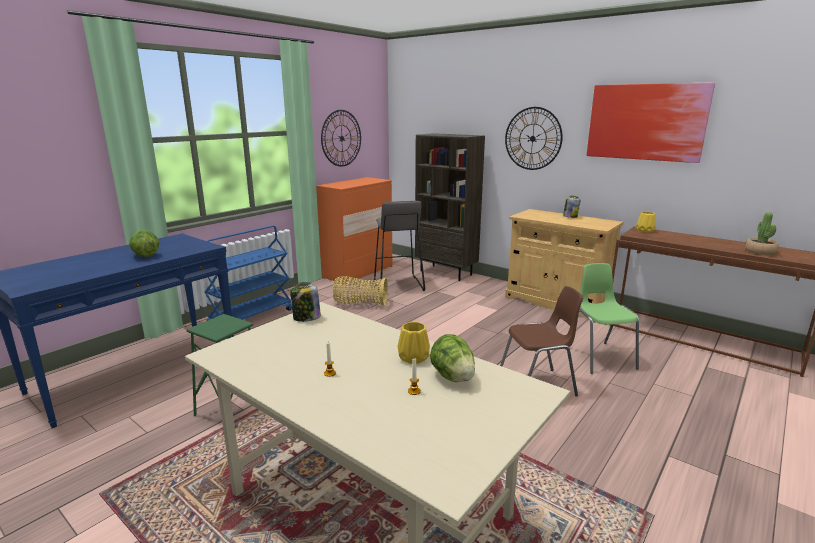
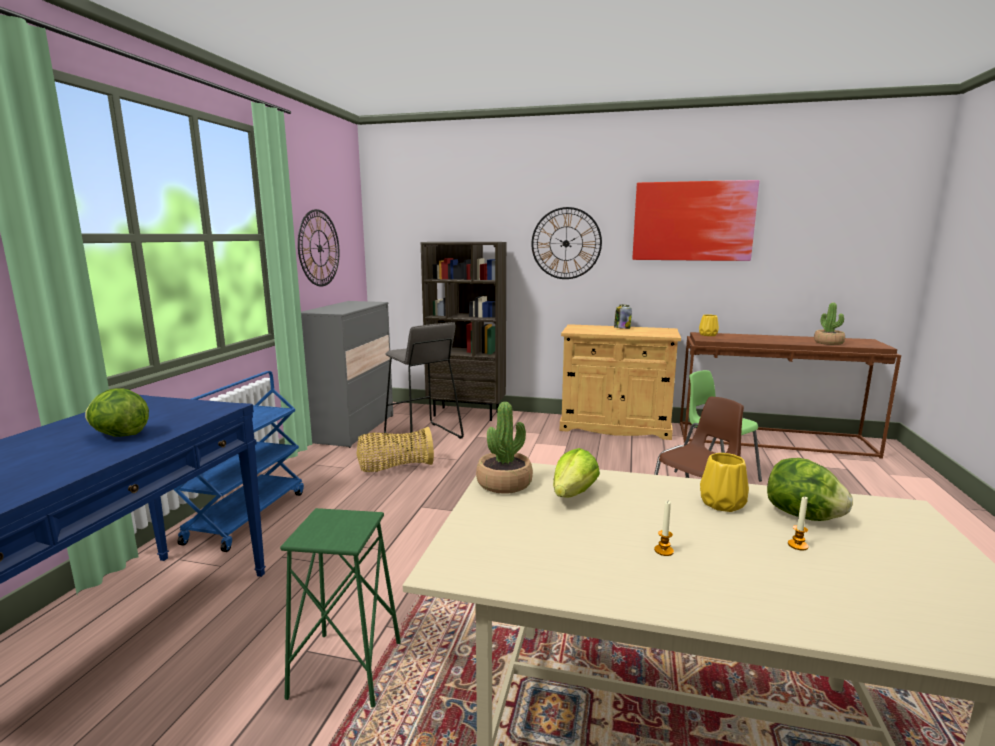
camera: 25 degrees left, 5 degrees down
jar [290,282,321,322] -> potted plant [476,402,533,494]
orange dresser [316,177,392,282] -> grey dresser [301,301,393,448]
none -> lettuce [553,448,600,498]

